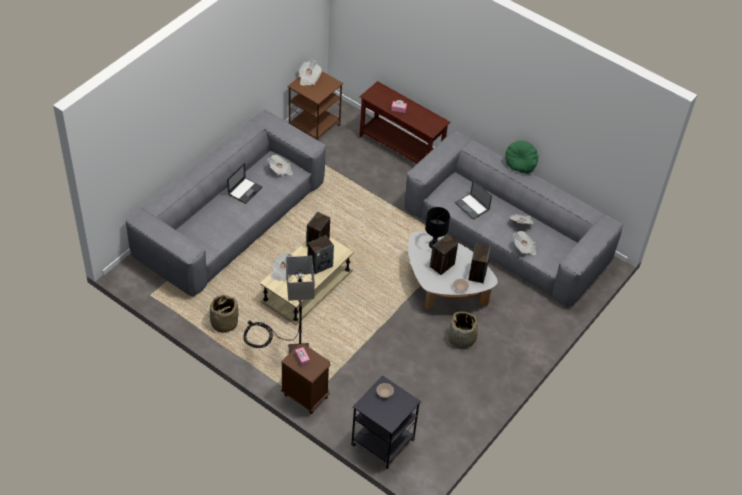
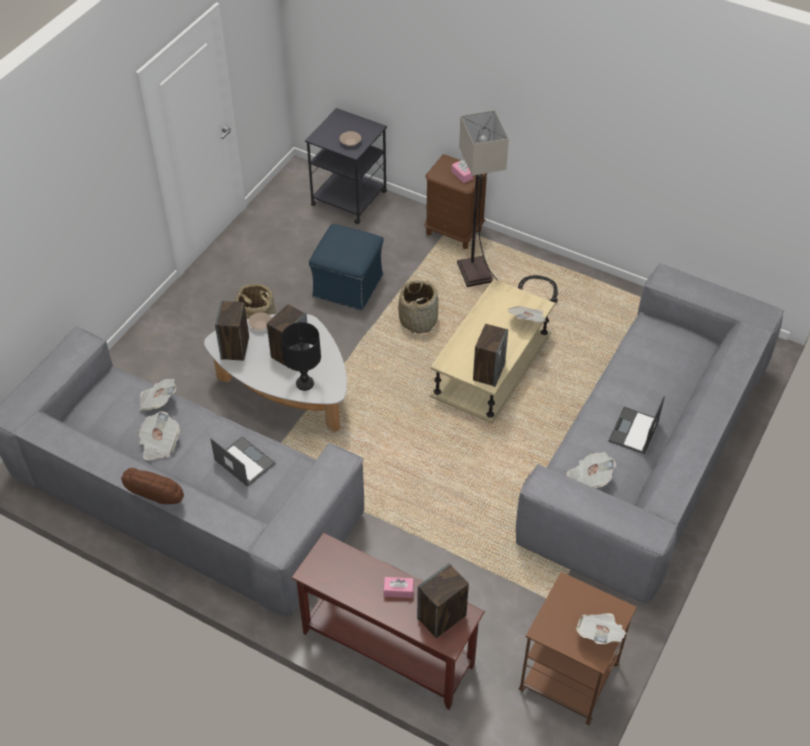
camera: 175 degrees right, 0 degrees up
basket [210,295,238,333] -> basket moved to [398,280,439,333]
speaker [308,235,334,274] -> speaker moved to [417,563,469,638]
green pillow [505,140,538,174] -> brown pillow [121,468,184,504]
none -> blue ottoman [309,224,384,311]

